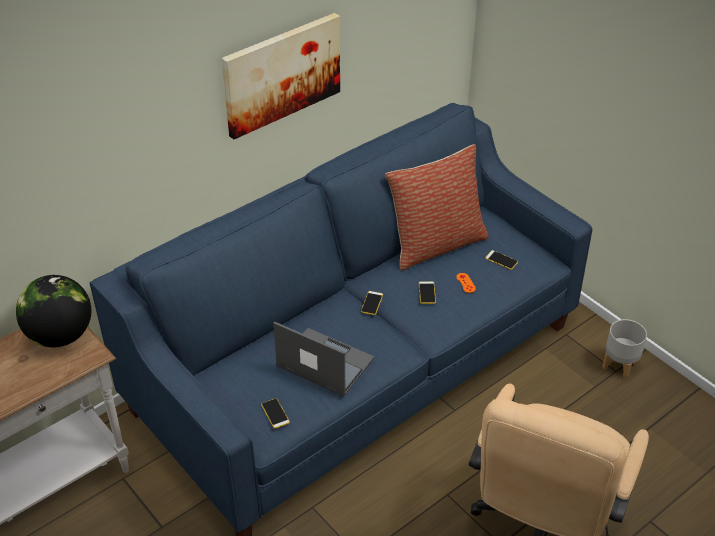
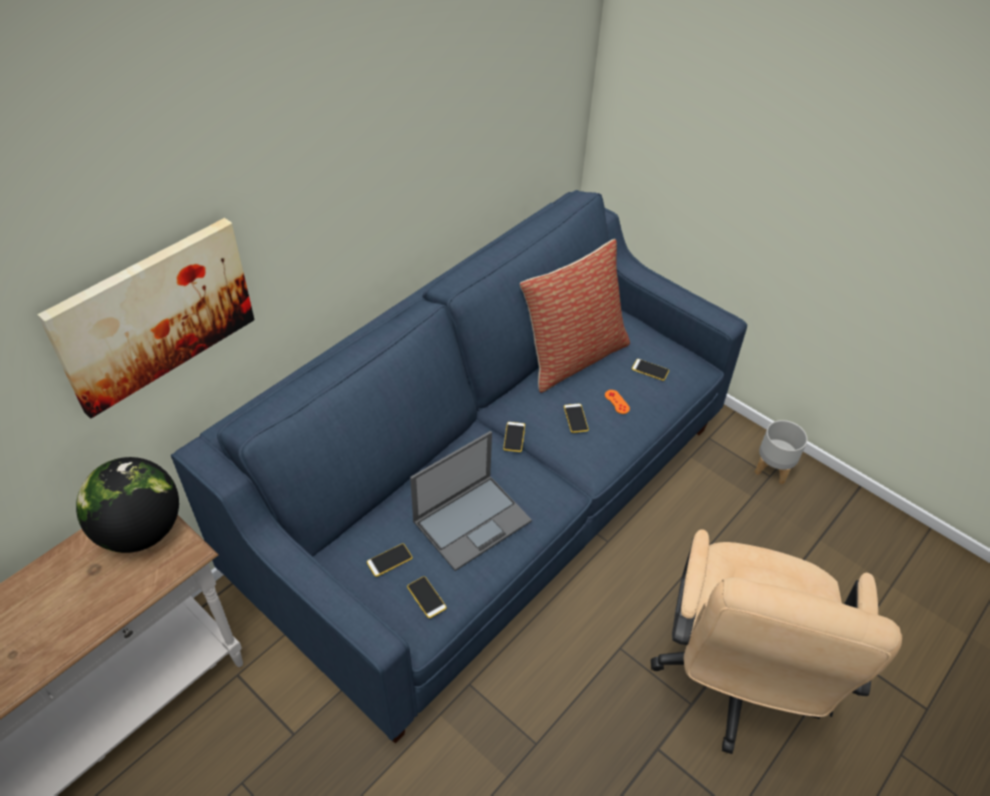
camera: 10 degrees left, 5 degrees up
picture [222,13,340,140] -> picture moved to [38,218,255,419]
laptop [273,321,374,396] -> laptop turned 120 degrees clockwise [410,431,532,571]
none -> phone [367,544,413,577]

